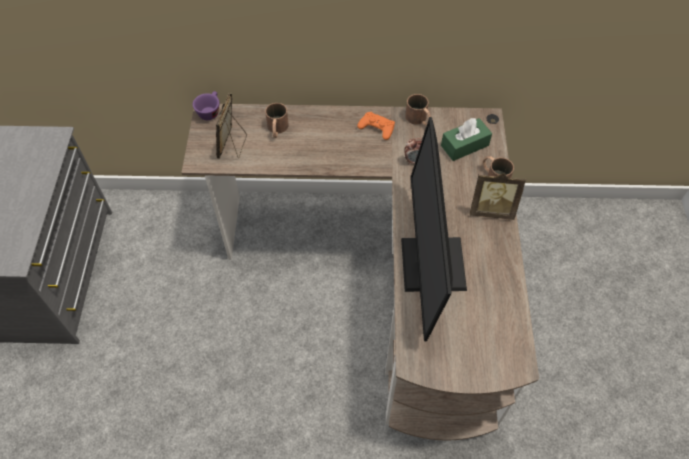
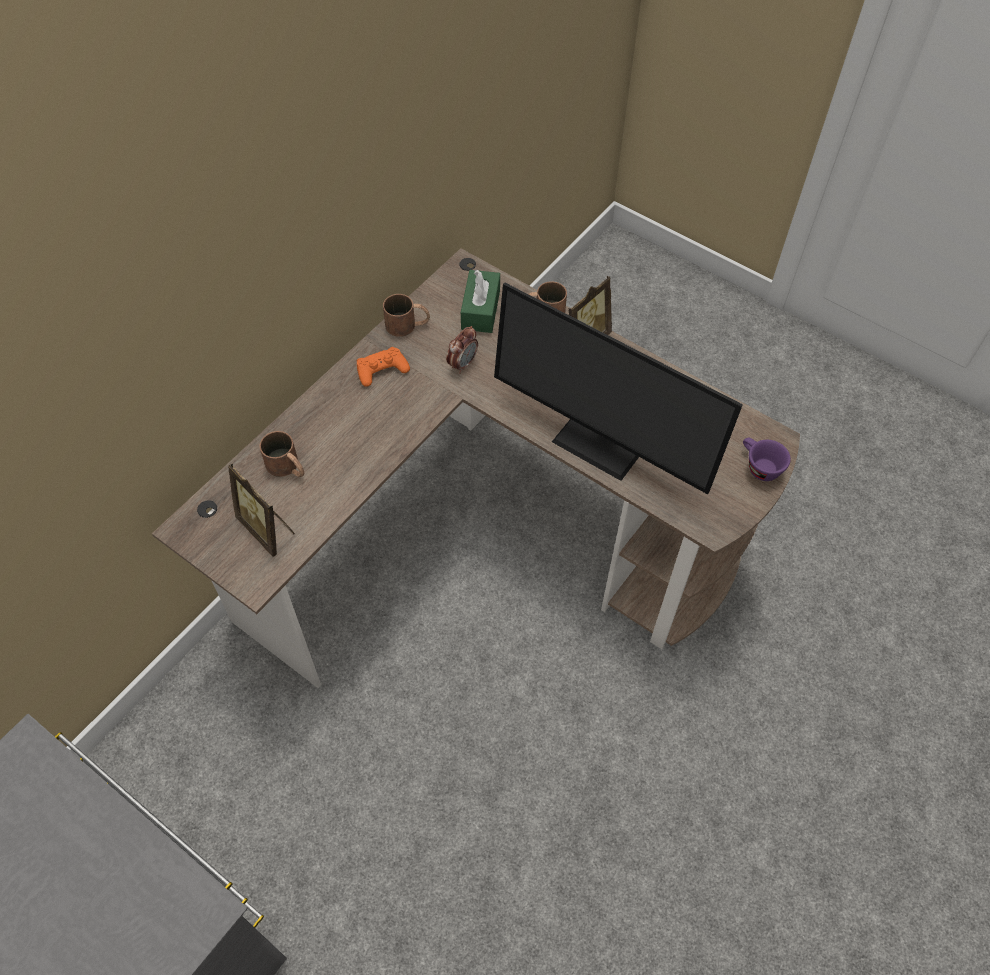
camera: 55 degrees left, 0 degrees up
purple cup [193,91,219,120] -> purple cup moved to [743,438,791,481]

